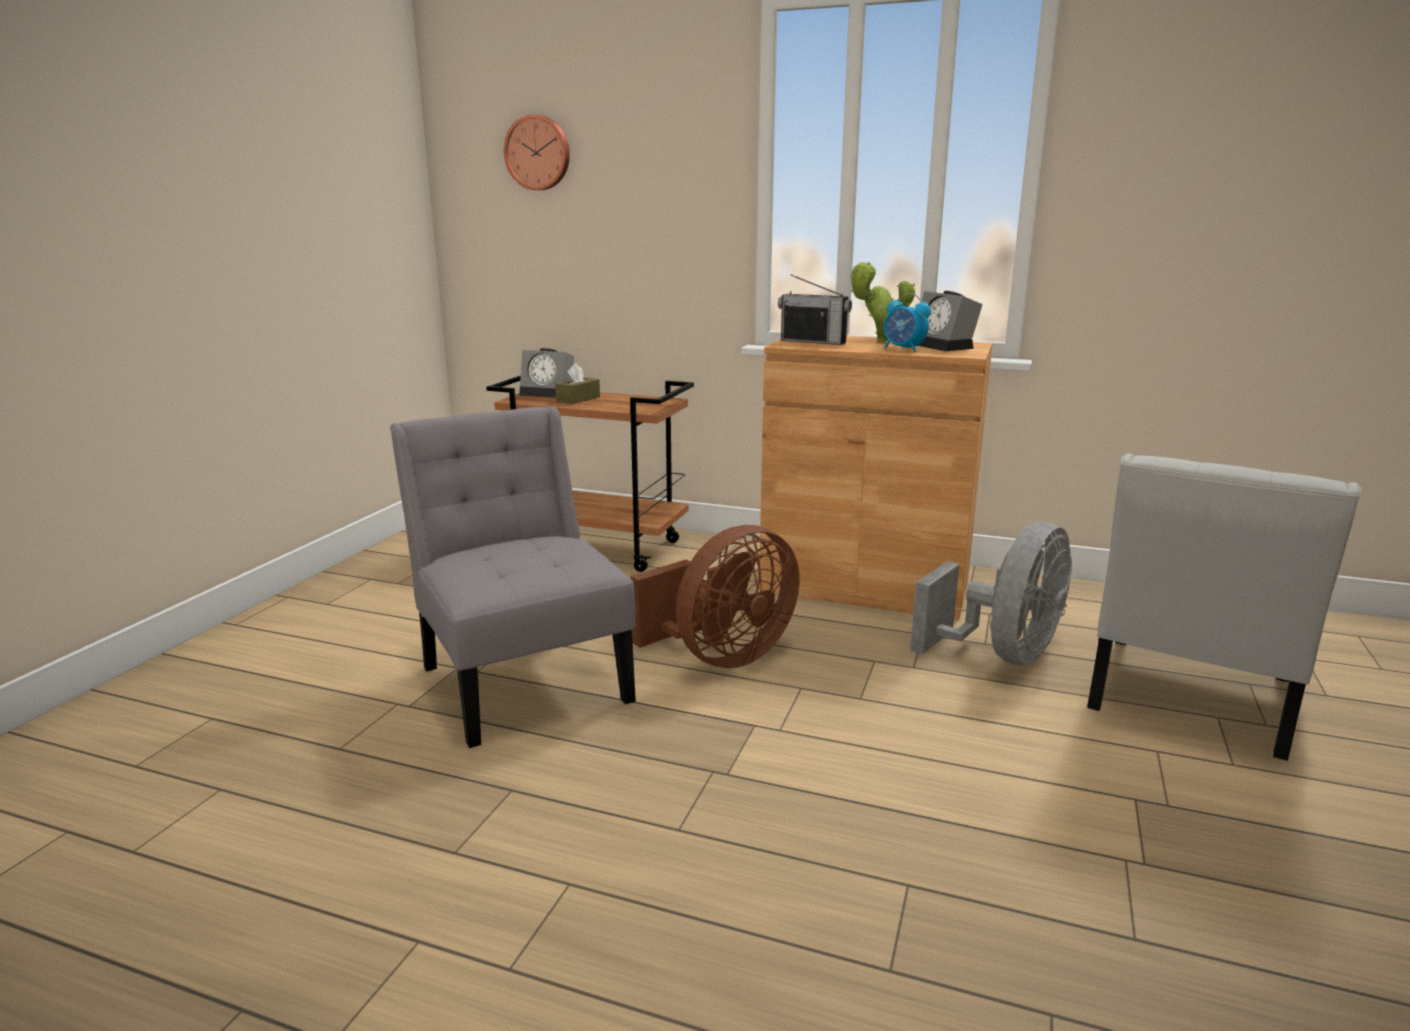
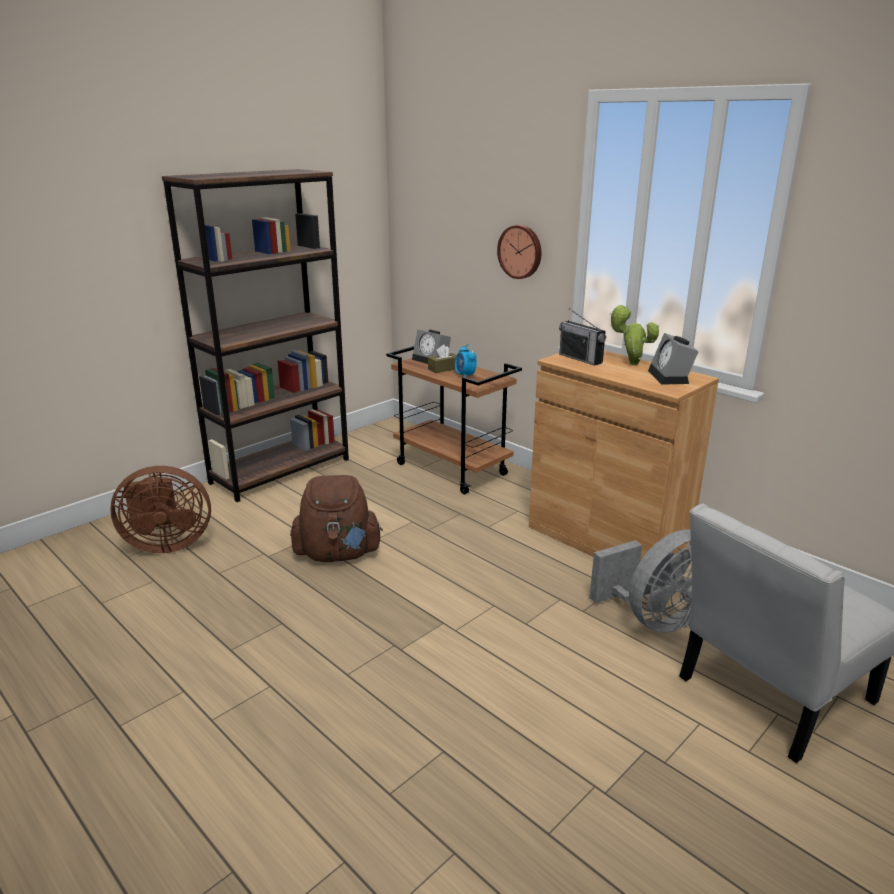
camera: 25 degrees right, 5 degrees up
grey chair [390,406,636,748] -> brown backpack [290,475,383,562]
wall clock [504,115,570,190] -> wall clock moved to [497,225,541,279]
brown fan [630,525,799,668] -> brown fan moved to [110,466,211,553]
alarm clock [884,293,931,352] -> alarm clock moved to [455,344,477,377]
none -> brown bookcase [161,169,349,502]

